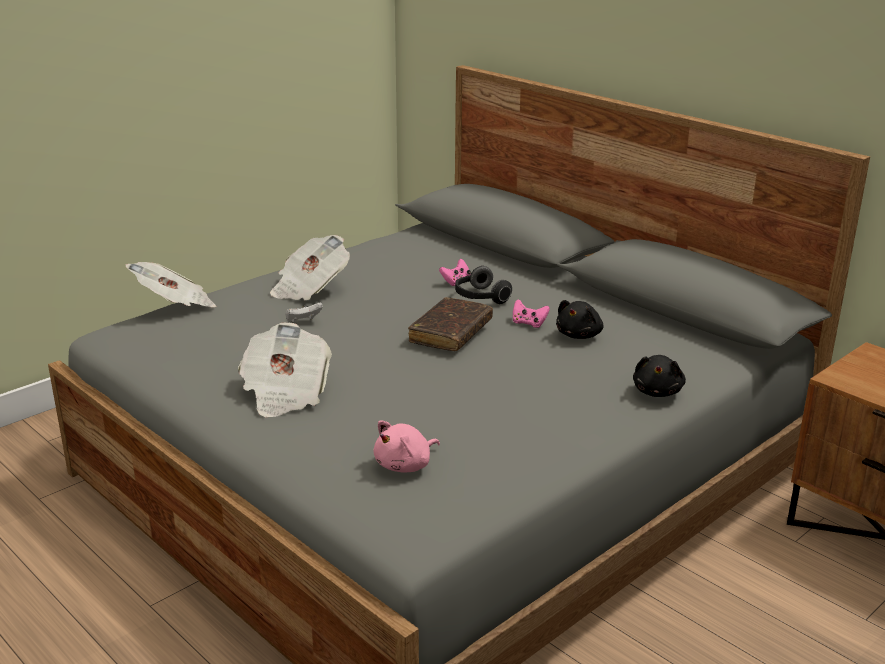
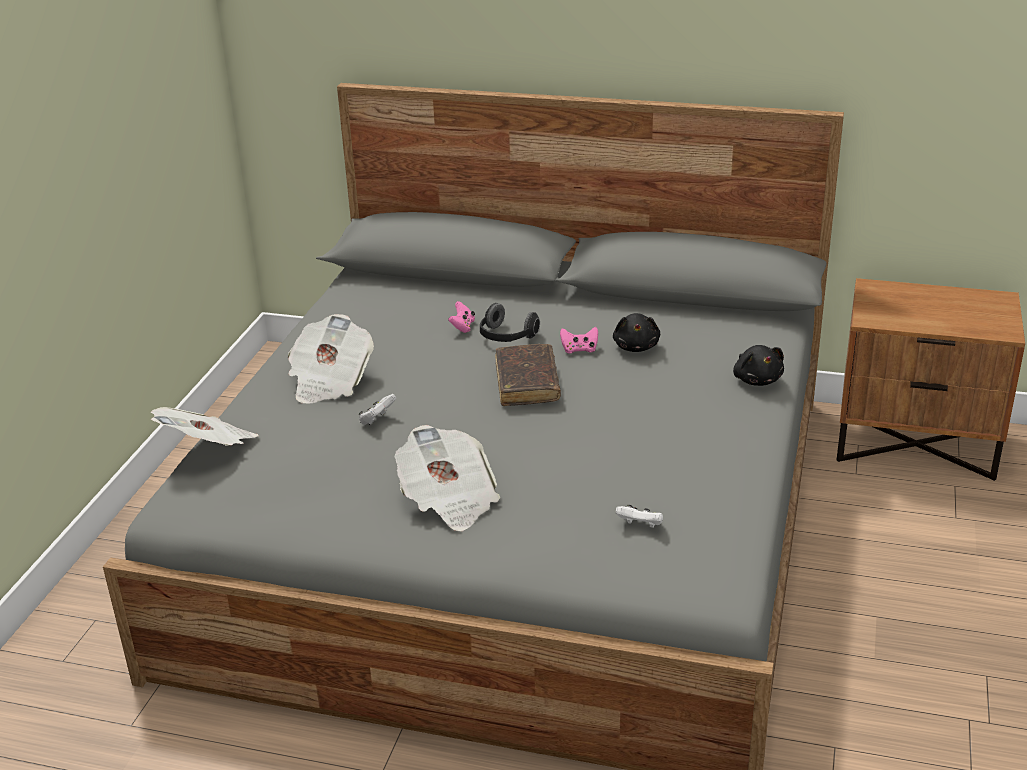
camera: 30 degrees left, 5 degrees up
pink plush toy [374,420,440,472] -> white game controller [616,505,663,528]

